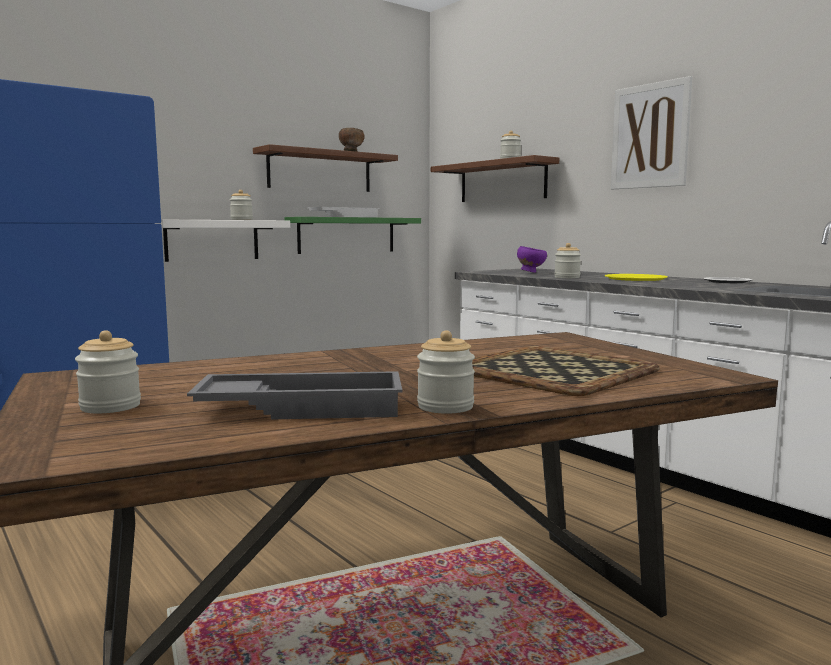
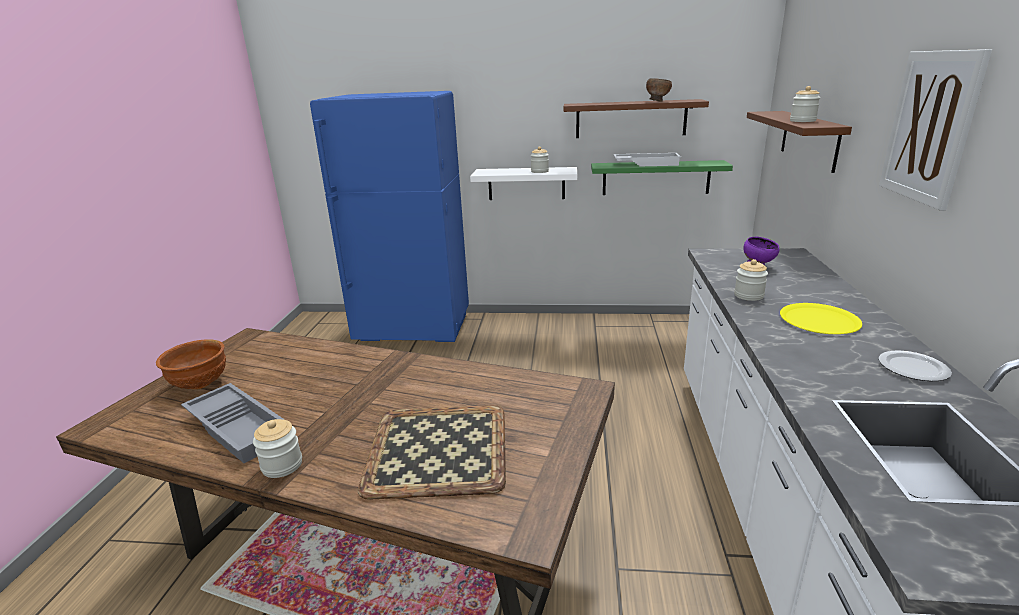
camera: 45 degrees right, 15 degrees up
jar [75,330,141,413] -> brown bowl [156,339,226,390]

